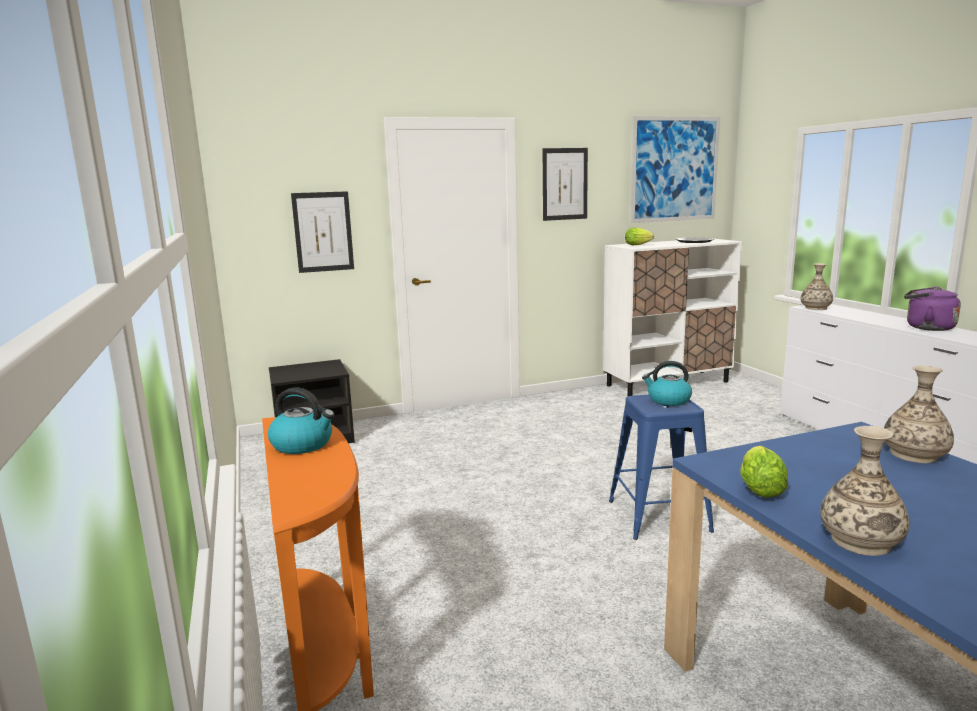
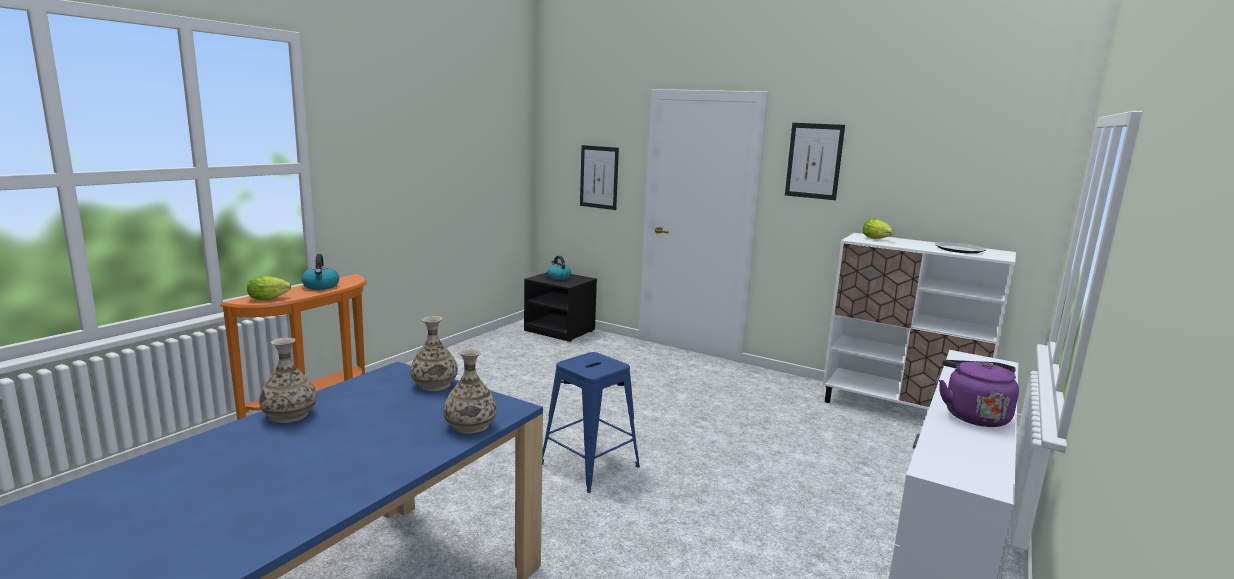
camera: 50 degrees right, 0 degrees up
picture [630,116,720,223] -> none
kettle [642,361,692,406] -> kettle moved to [548,256,571,280]
lettuce [741,446,788,497] -> lettuce moved to [247,276,291,300]
vase [801,263,833,310] -> vase moved to [410,316,458,391]

